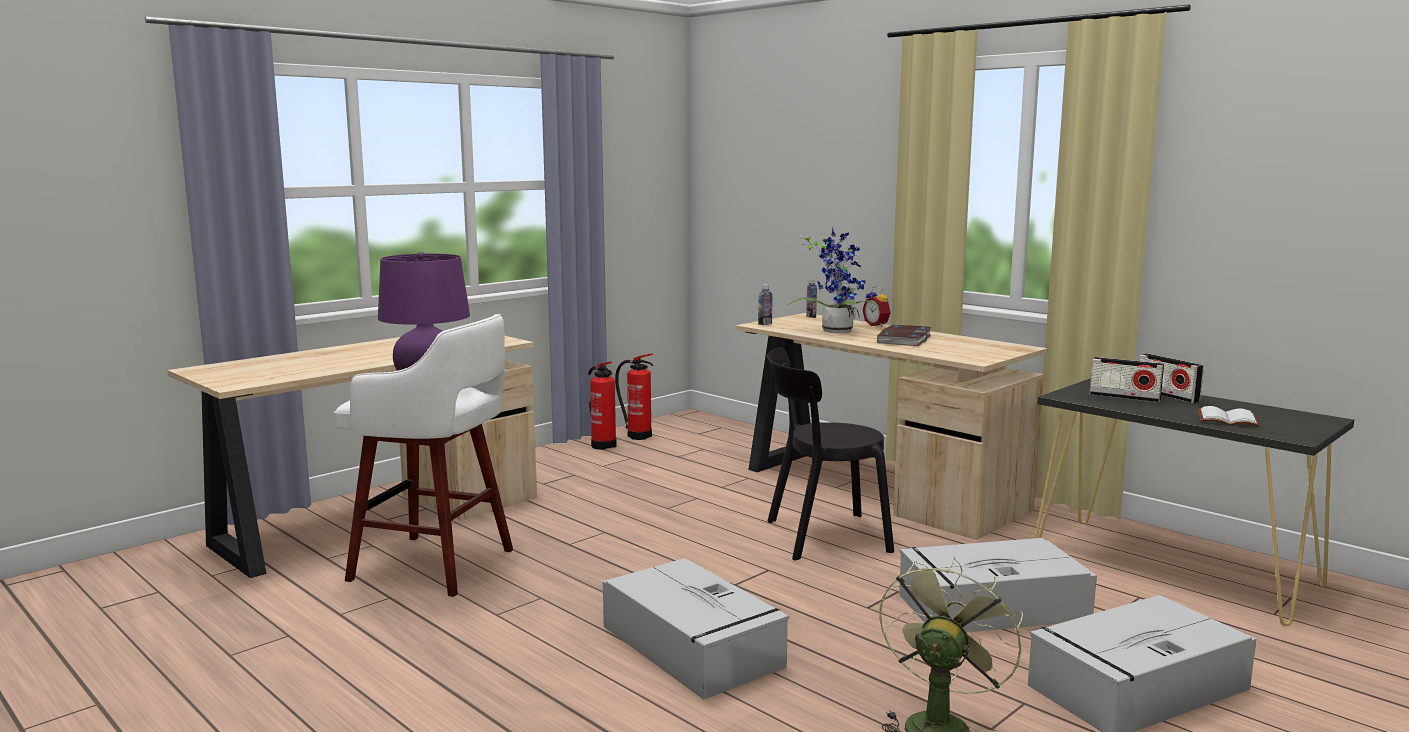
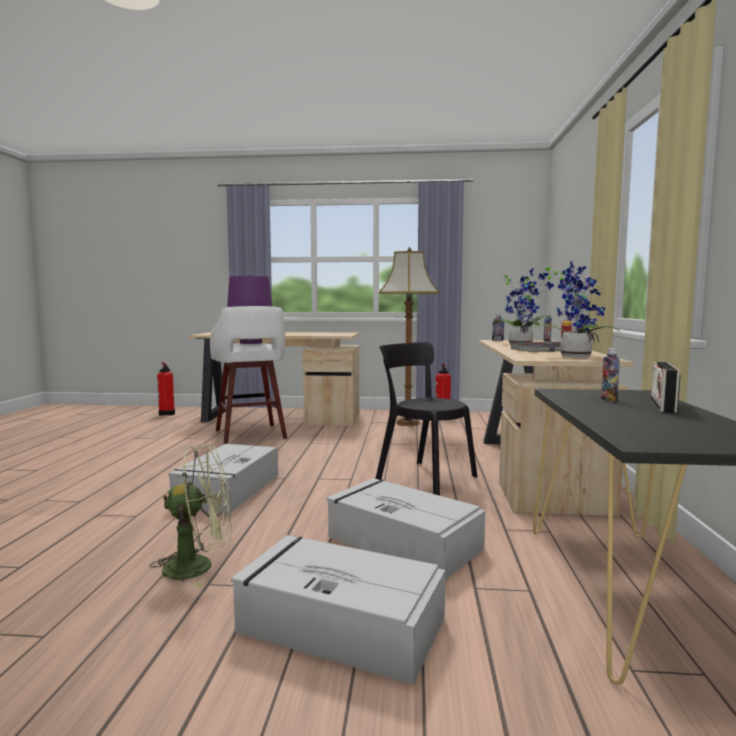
camera: 50 degrees right, 5 degrees down
fire extinguisher [615,353,653,440] -> fire extinguisher moved to [157,362,175,416]
radio [1090,357,1164,403] -> bottle [601,348,620,401]
white book [1198,406,1260,427] -> none
none -> floor lamp [379,246,439,426]
none -> potted plant [528,261,620,357]

